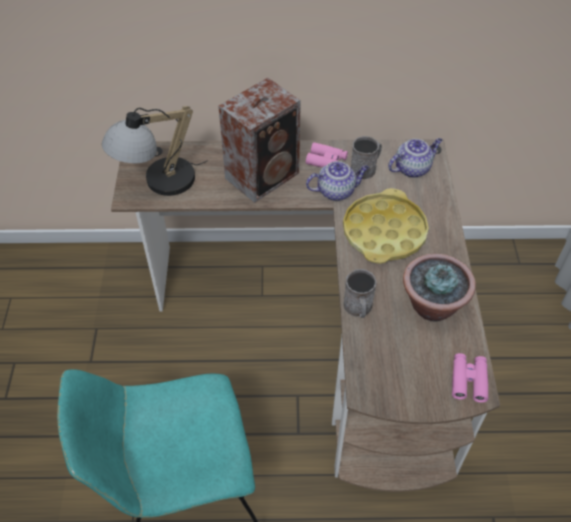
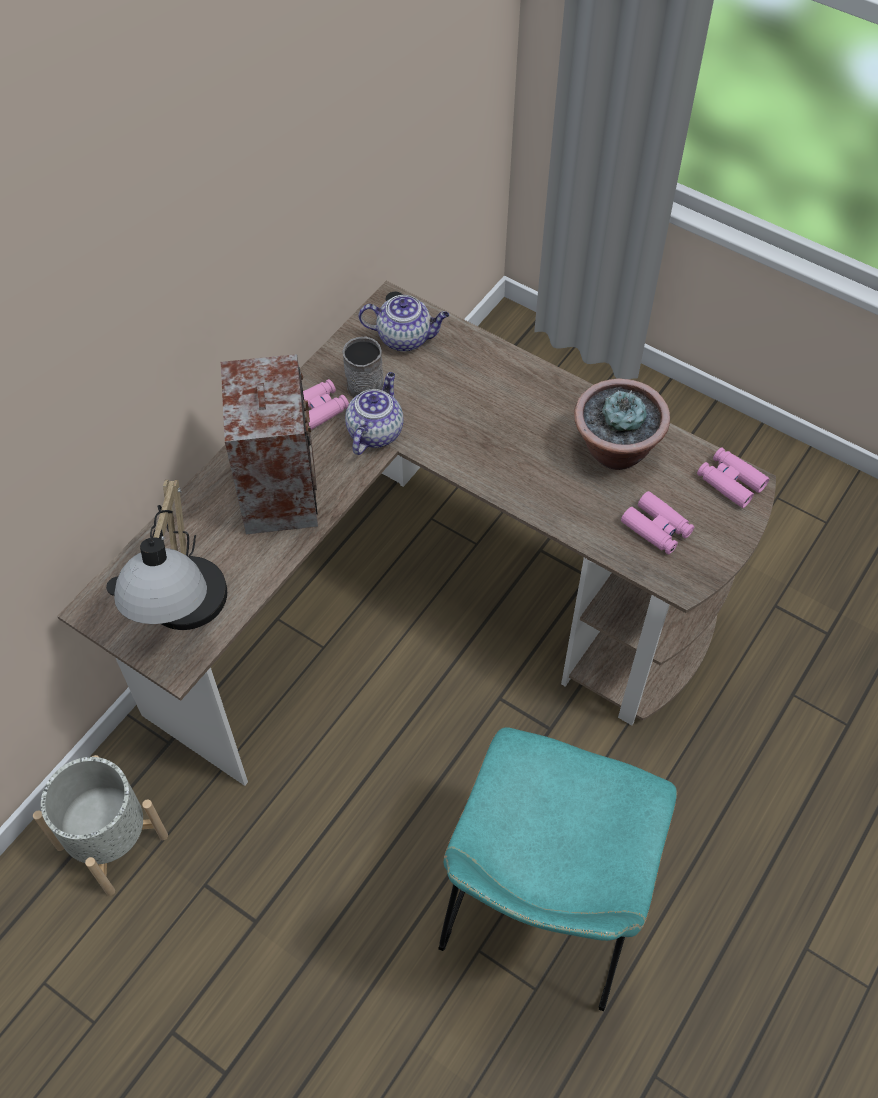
camera: 55 degrees left, 5 degrees up
yellow tray [343,188,429,264] -> none
grey mug [343,269,377,318] -> none
teapot [388,138,442,178] -> teapot turned 90 degrees clockwise [359,295,449,352]
none -> grey planter [33,755,168,896]
none -> pink binoculars [621,491,694,554]

